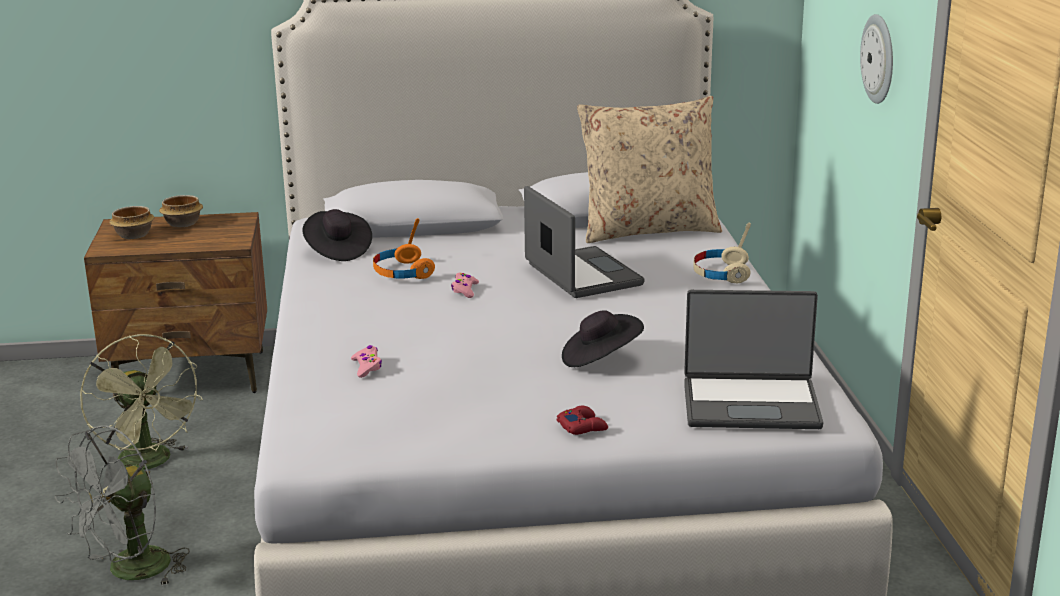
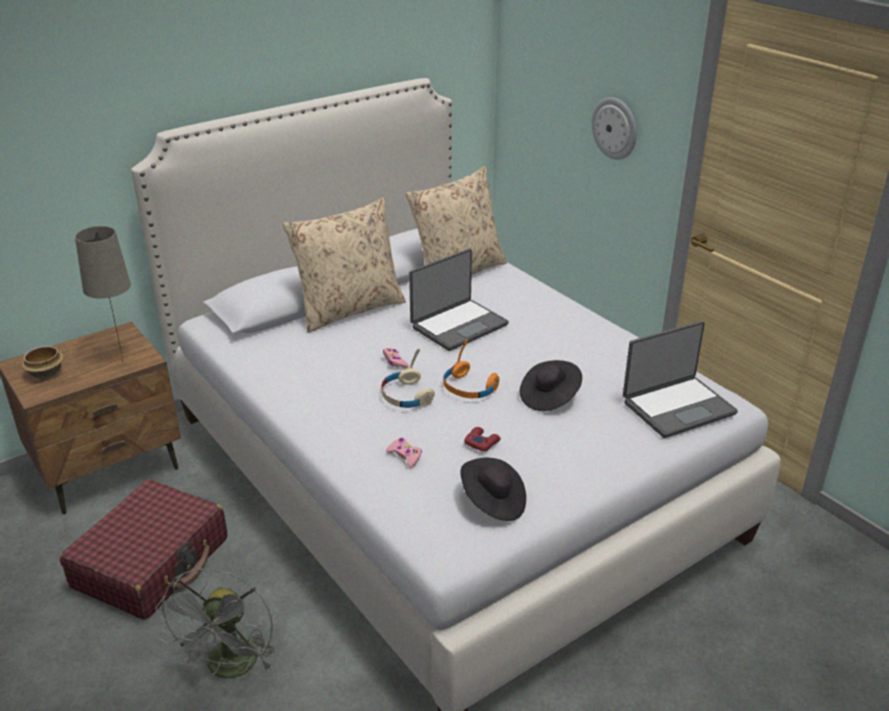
camera: 30 degrees left, 10 degrees up
green fan [80,334,203,470] -> red suitcase [60,479,228,620]
bowl [159,195,203,227] -> none
black hat [302,209,372,261] -> black hat moved to [460,458,526,521]
orange headphones [373,218,435,279] -> orange headphones moved to [443,340,499,398]
laptop [524,186,645,298] -> laptop turned 105 degrees clockwise [409,249,509,351]
red game controller [557,406,608,435] -> red game controller moved to [464,427,501,451]
beige headphones [693,223,751,284] -> beige headphones moved to [381,348,435,408]
none -> beige table lamp [75,226,131,363]
none -> beige pillow [283,198,406,333]

